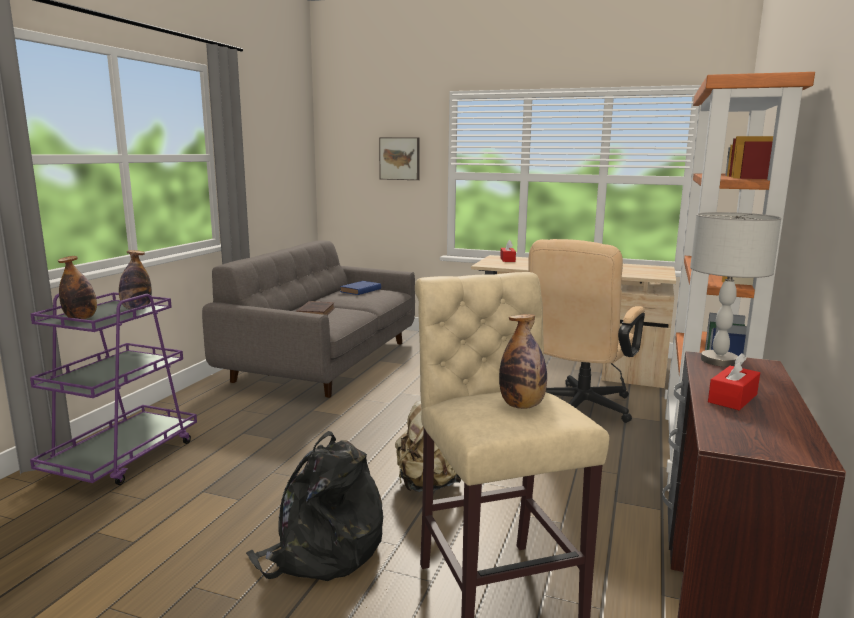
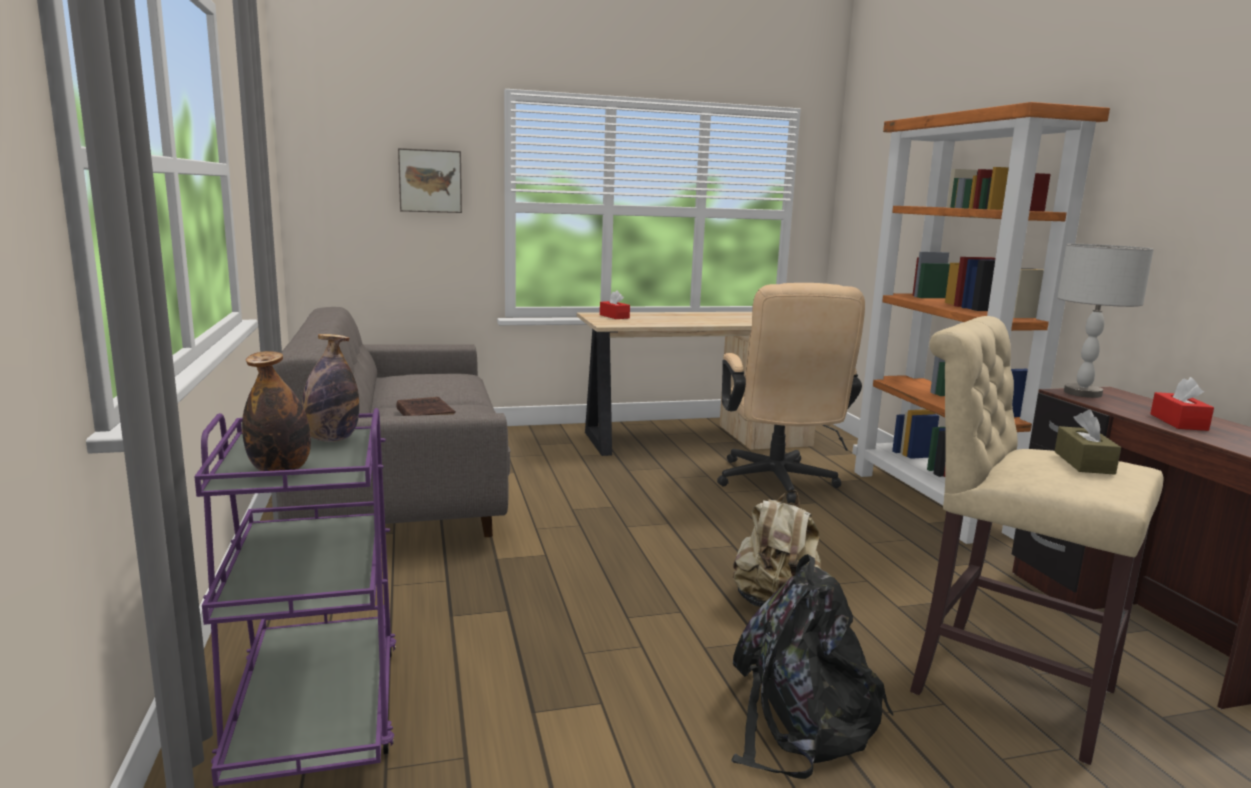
camera: 35 degrees left, 0 degrees up
blue book [340,281,381,295] -> none
bottle [499,314,547,409] -> brown tissue box [1055,410,1121,475]

